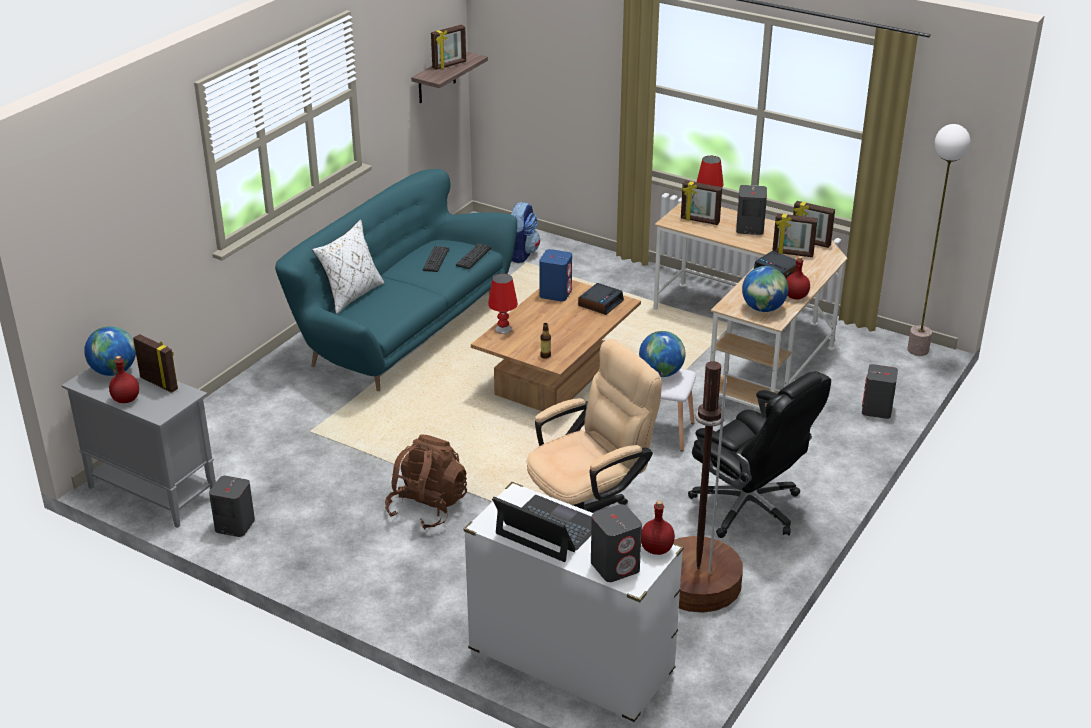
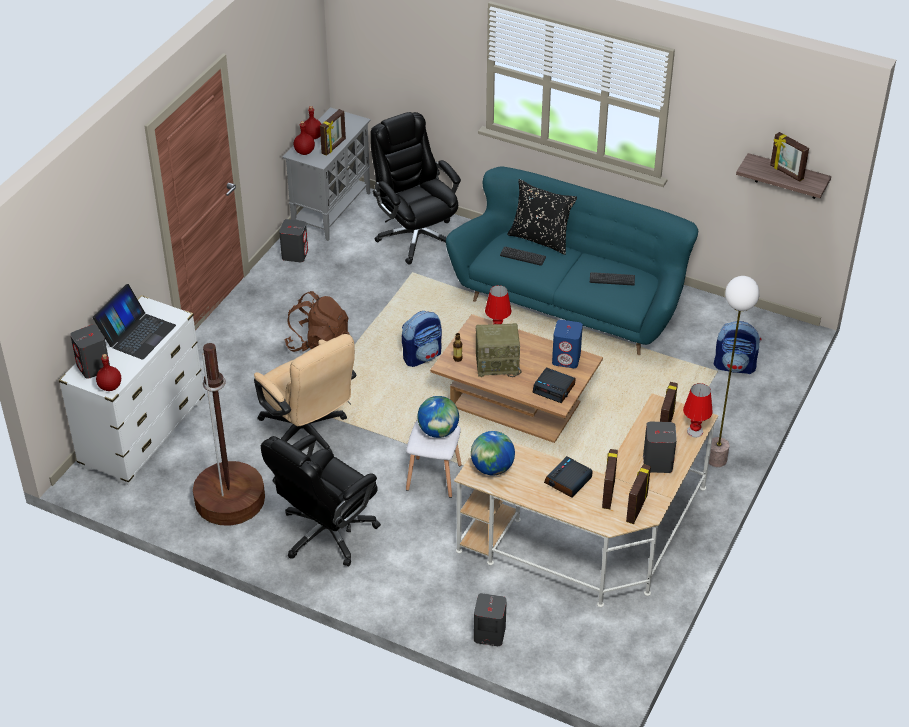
camera: 85 degrees right, 10 degrees up
globe [84,326,136,376] -> none
white pillow [312,219,384,314] -> black pillow [507,179,577,255]
keyboard [456,243,491,269] -> keyboard moved to [500,246,546,266]
red bottle [786,256,810,300] -> red bottle moved to [294,121,315,155]
floor lamp [907,124,970,356] -> floor lamp moved to [709,276,760,467]
none -> black office chair [370,112,461,265]
none -> backpack [402,311,442,367]
none -> radio [476,323,522,377]

